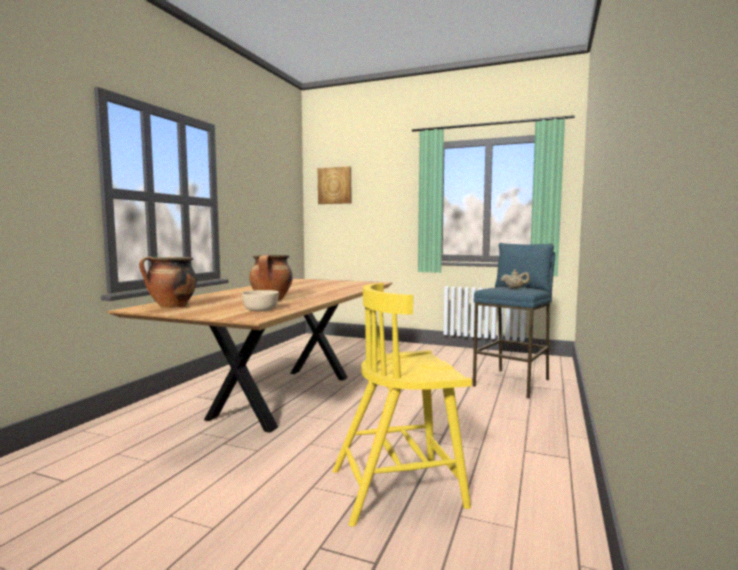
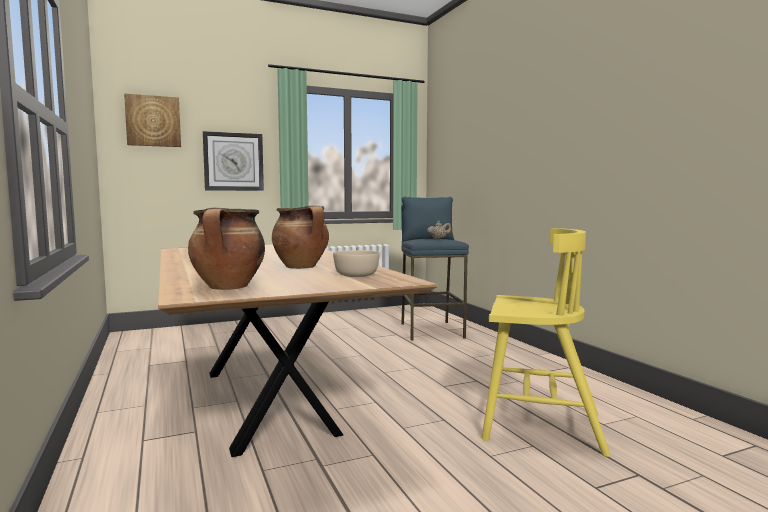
camera: 45 degrees left, 0 degrees up
yellow chair [332,283,472,526] -> yellow chair turned 105 degrees counterclockwise [482,228,611,457]
none -> wall clock [203,131,264,191]

